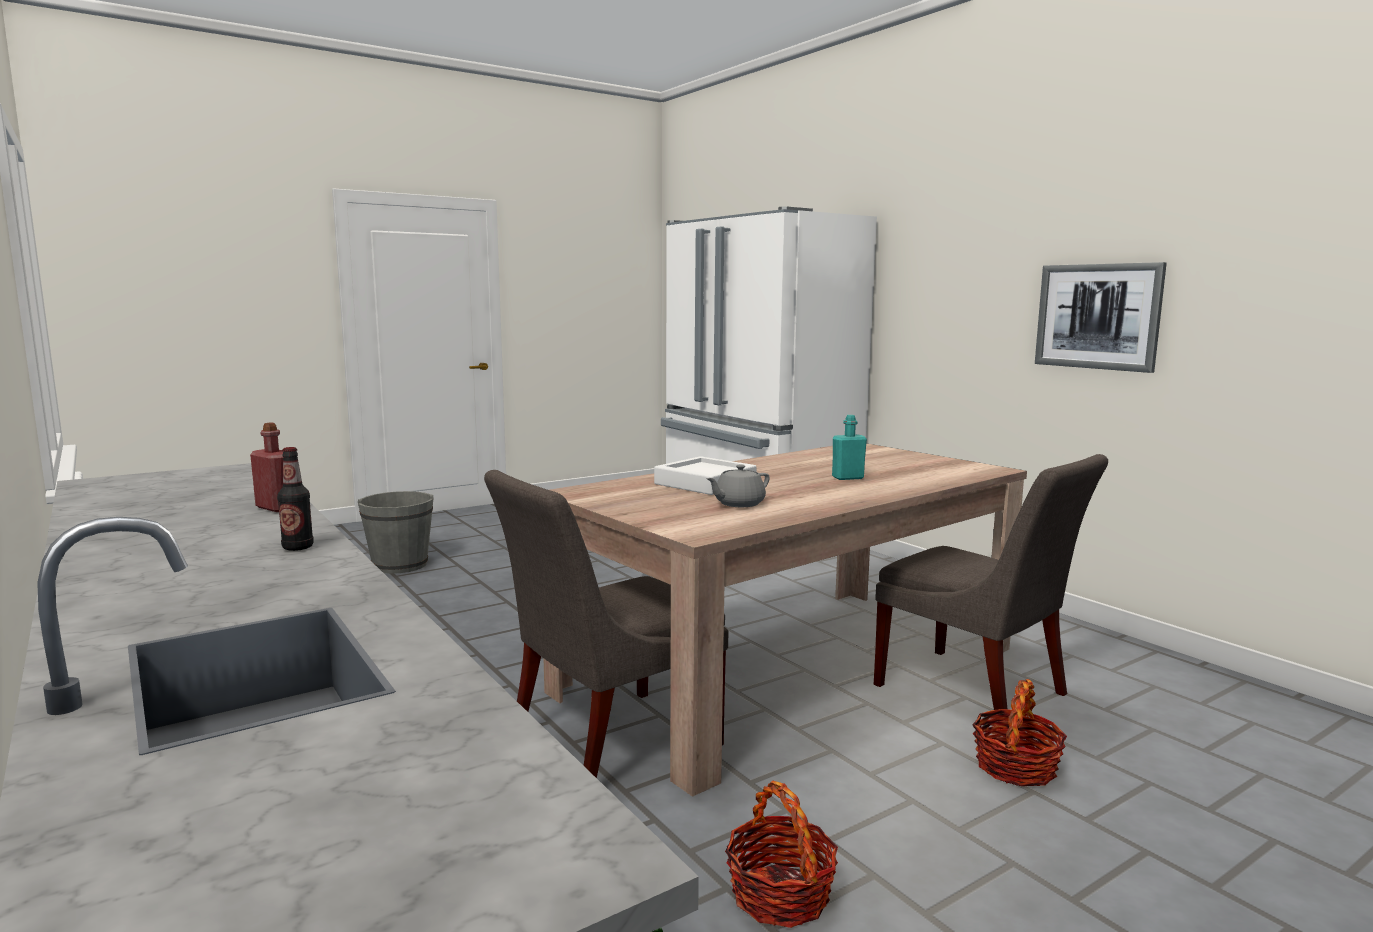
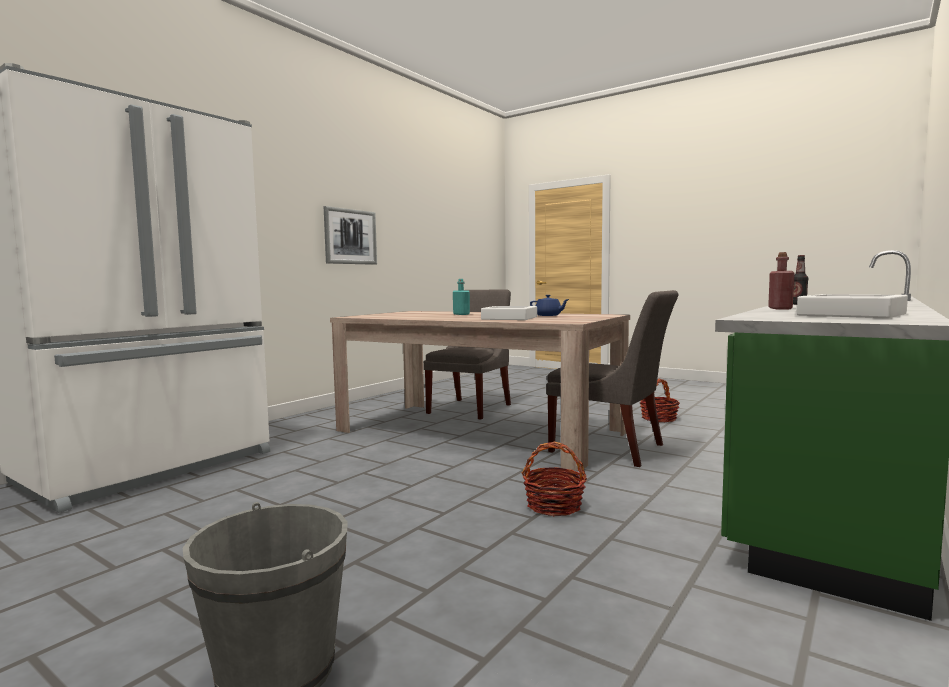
camera: 110 degrees left, 5 degrees down
grey teapot [706,464,770,507] -> blue teapot [530,295,569,316]
basket [972,679,1067,786] -> basket moved to [522,442,587,516]
none -> white tray [797,294,908,318]

